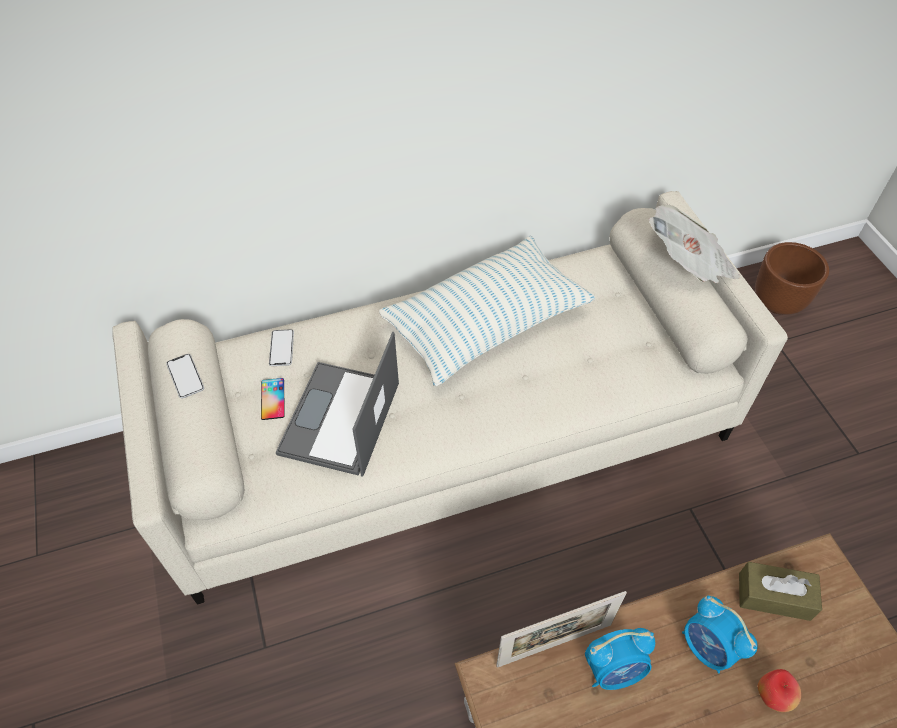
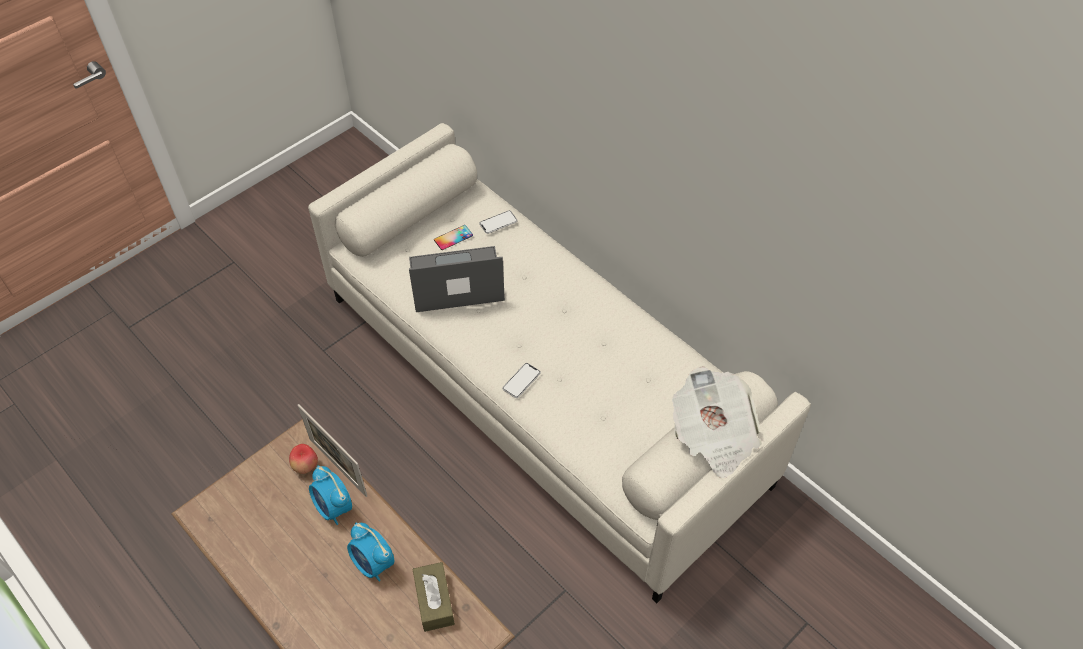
camera: 65 degrees right, 0 degrees up
phone [166,354,204,398] -> phone moved to [502,363,541,398]
pillow [378,236,595,386] -> none
alarm clock [682,596,758,674] -> alarm clock turned 75 degrees counterclockwise [347,522,394,582]
brown planter [755,242,829,315] -> none
apple [758,669,801,712] -> apple moved to [289,444,318,474]

